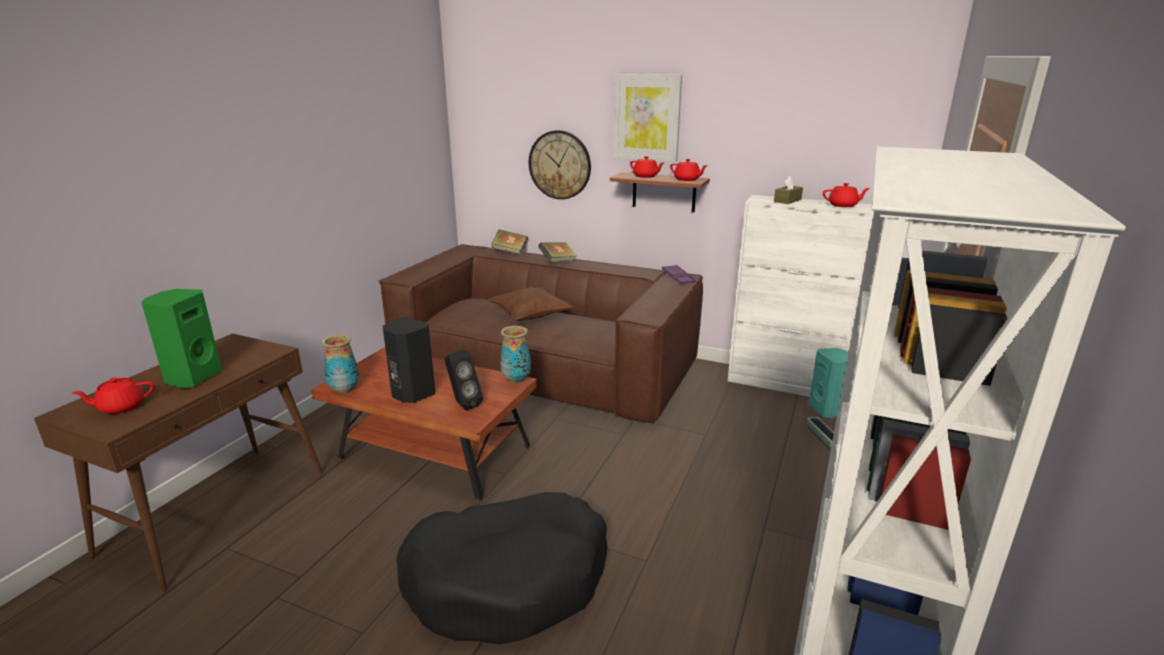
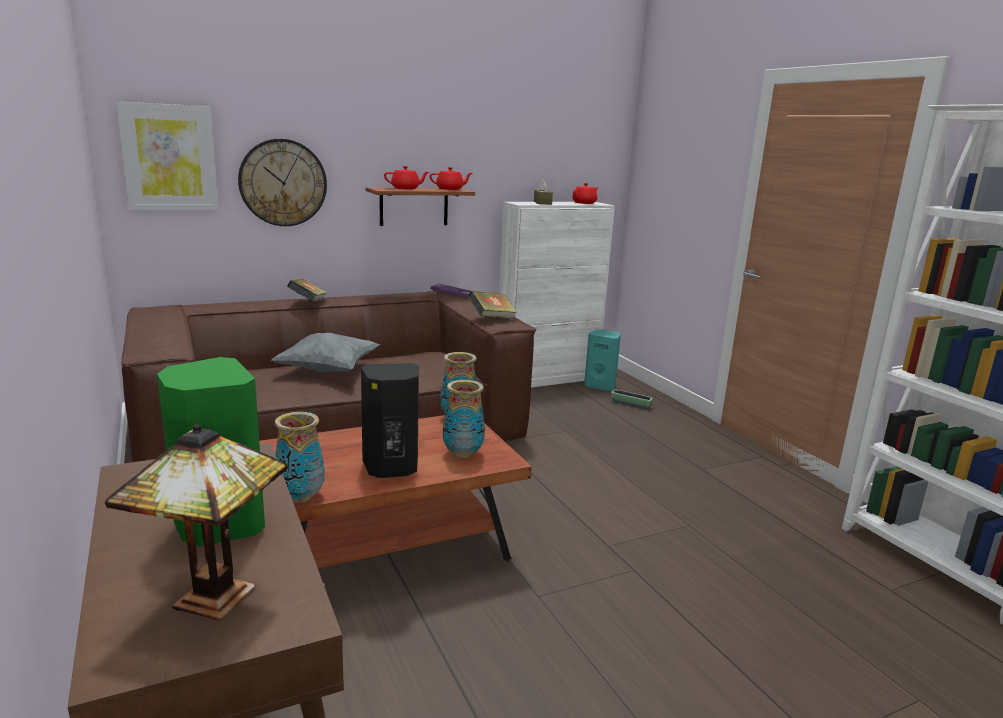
camera: 50 degrees left, 5 degrees down
red teapot [72,377,154,414] -> table lamp [105,424,288,621]
black dog bed [396,492,607,644] -> none
black speaker [445,349,483,410] -> vase [443,380,485,458]
brown pillow [489,287,573,321] -> grey pillow [272,333,380,372]
book [492,230,528,255] -> book moved to [468,291,517,319]
picture [614,74,682,162] -> picture moved to [116,101,219,210]

